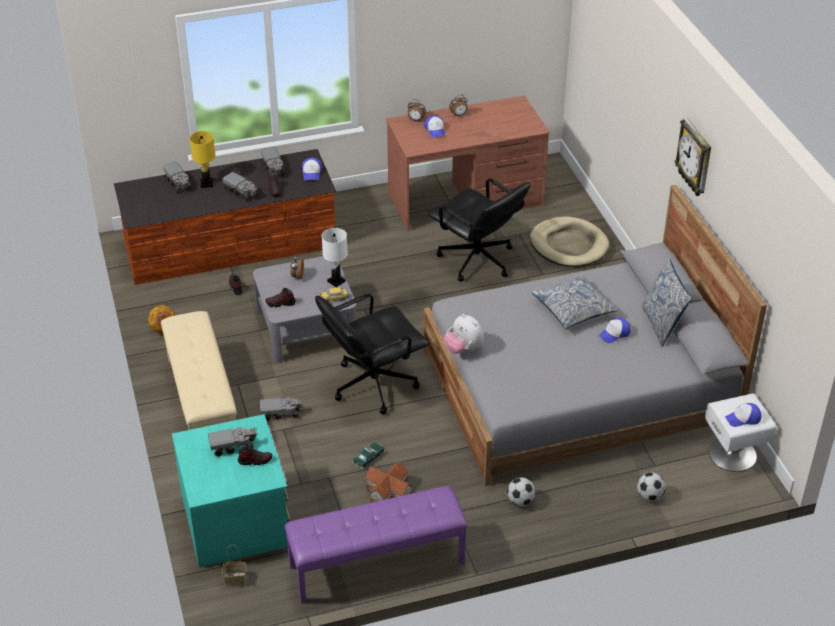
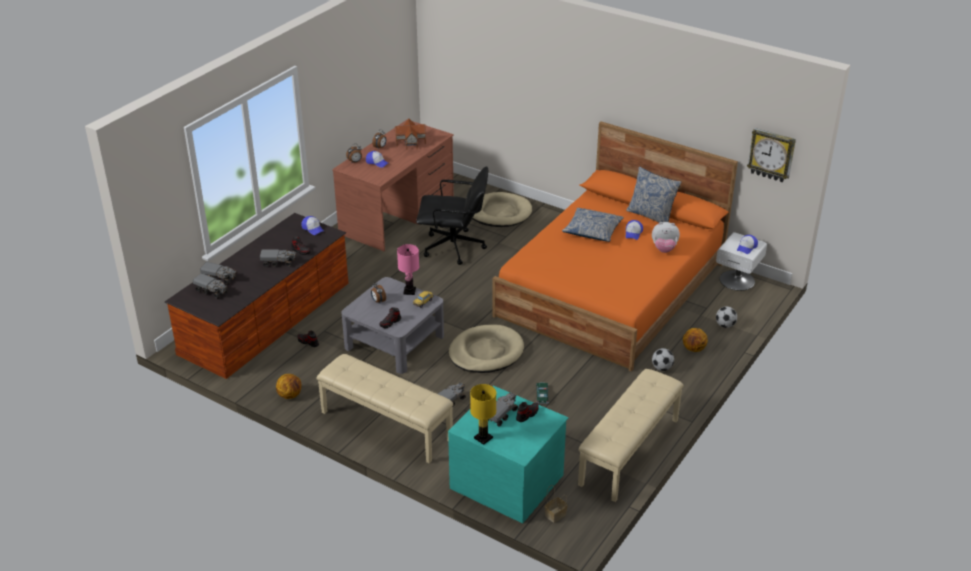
camera: 40 degrees left, 5 degrees down
yellow table lamp [190,131,216,188] -> yellow table lamp moved to [470,384,496,445]
toy truck [261,147,286,176] -> toy truck moved to [193,273,228,299]
purple bench [284,486,468,604] -> beige bench [578,369,684,502]
black office chair [315,293,429,414] -> beige dog bed [449,324,524,373]
white table lamp [322,228,348,287] -> pink table lamp [397,244,419,295]
toy house [365,461,413,503] -> toy house moved to [395,119,426,149]
grey bed [424,185,767,486] -> orange bed [492,121,738,372]
plush toy [444,314,484,354] -> plush toy moved to [652,222,680,253]
wall clock [675,118,711,196] -> wall clock moved to [747,128,796,182]
none -> basketball [683,328,708,352]

